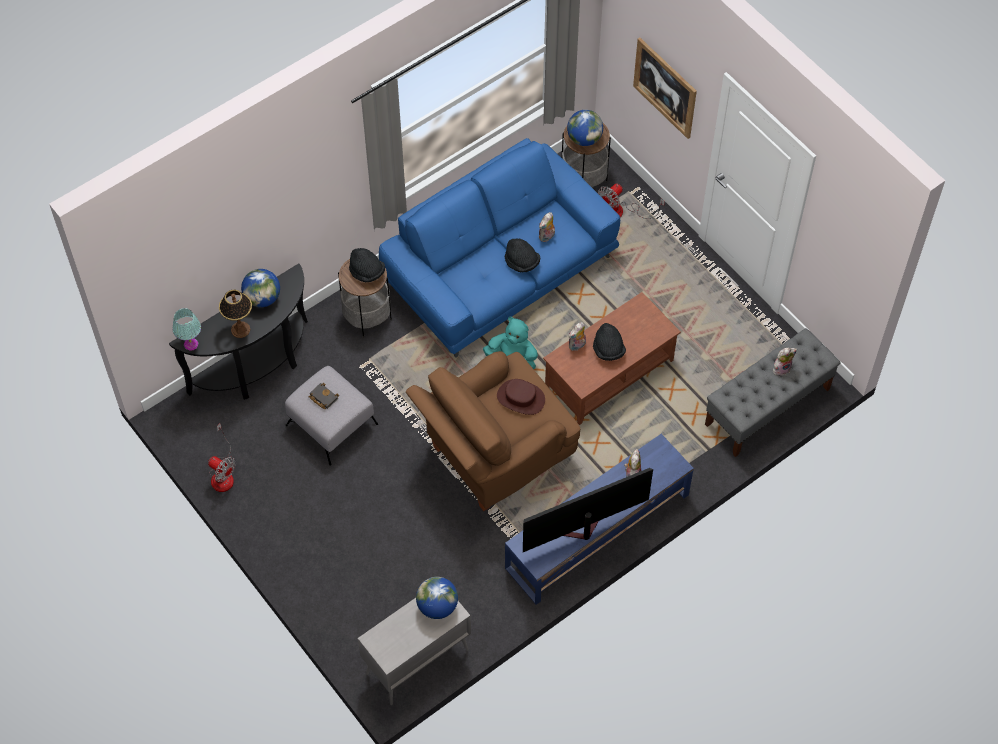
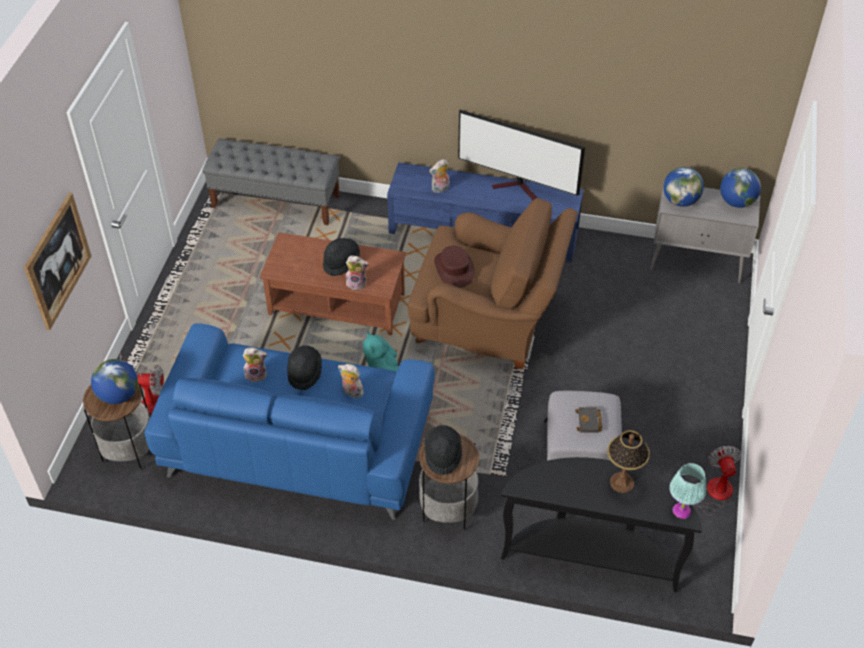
camera: 130 degrees left, 10 degrees down
globe [241,269,280,307] -> globe moved to [720,168,761,208]
plush toy [773,348,797,376] -> plush toy moved to [338,364,364,398]

